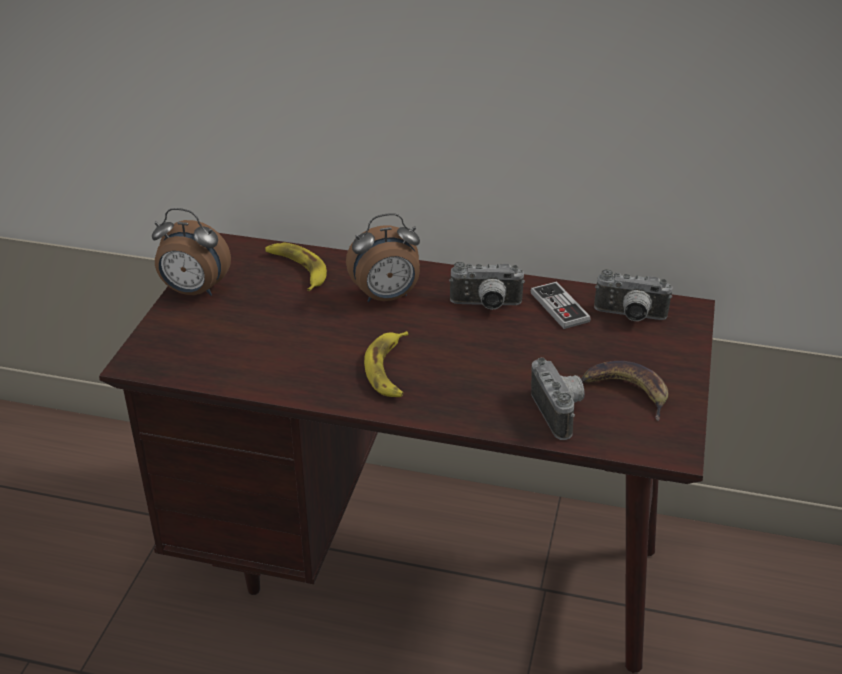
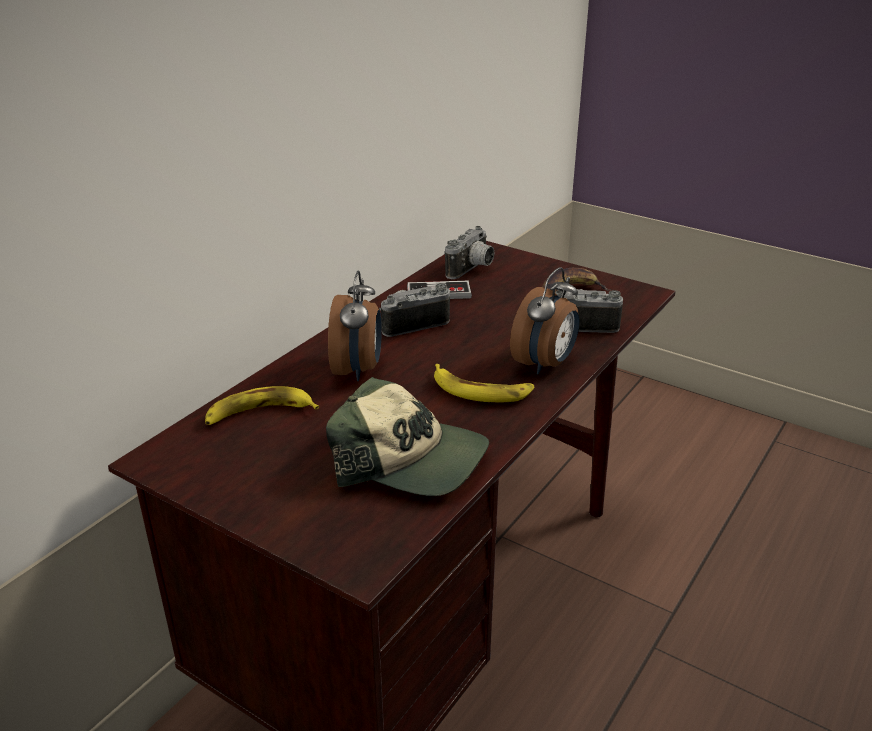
camera: 70 degrees left, 5 degrees down
alarm clock [152,208,231,296] -> alarm clock moved to [510,267,579,374]
camera [449,262,525,310] -> camera turned 135 degrees counterclockwise [379,283,450,337]
none -> cap [326,377,489,496]

